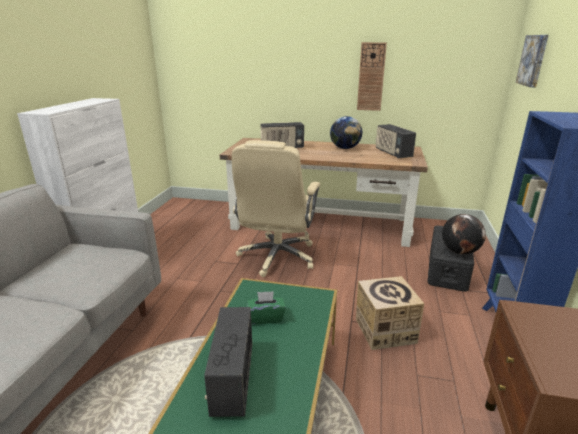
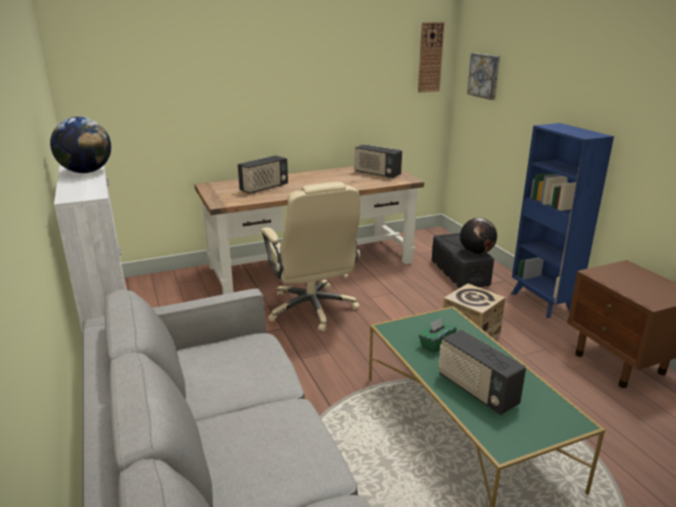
camera: 35 degrees left, 0 degrees up
globe [330,116,362,149] -> globe moved to [50,117,111,173]
wall clock [357,42,387,111] -> wall clock moved to [418,22,445,93]

